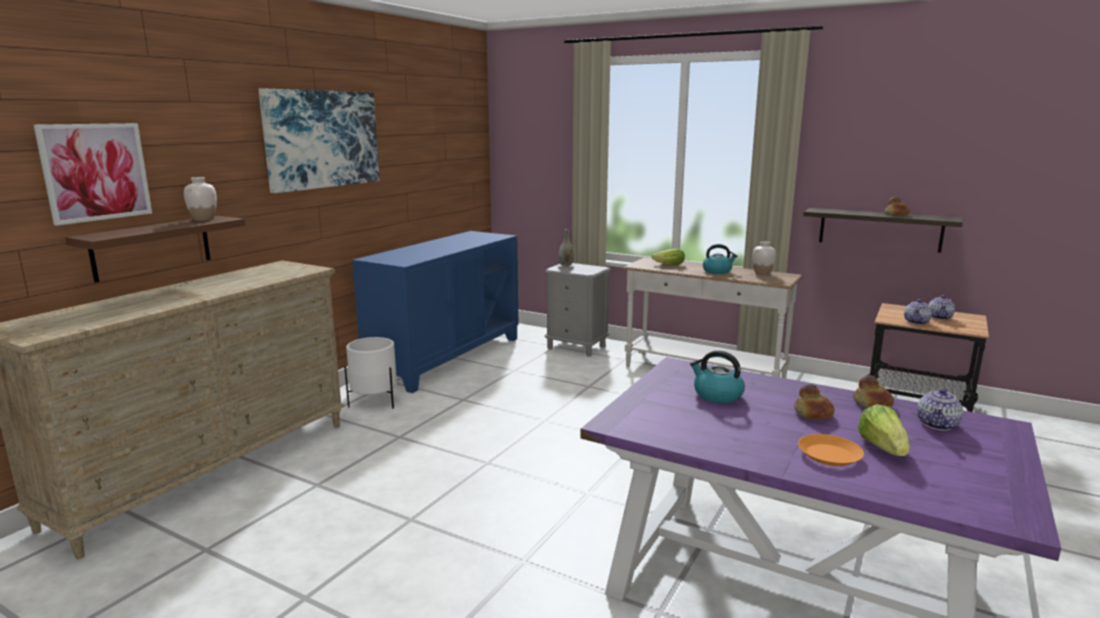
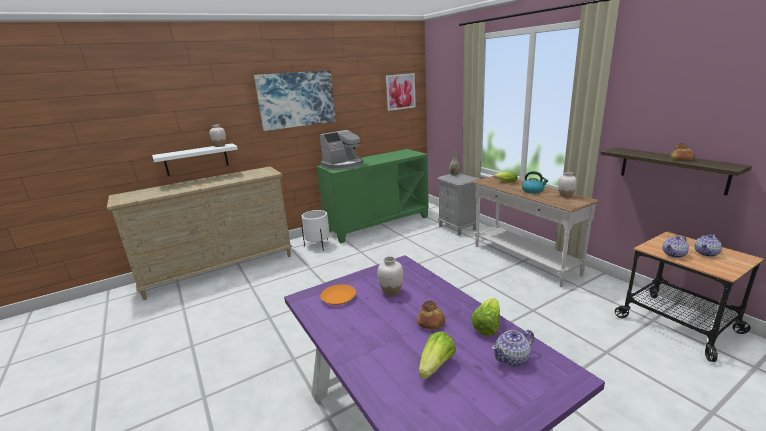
camera: 30 degrees right, 5 degrees up
picture [34,123,152,226] -> picture moved to [386,73,416,111]
brown shelf [65,216,245,283] -> white shelf [152,143,238,176]
blue cabinet [352,231,518,393] -> green cabinet [317,149,429,243]
kettle [690,350,745,403] -> white vase [377,256,403,296]
orange plate [798,434,864,466] -> orange plate moved to [321,284,356,305]
bread [853,375,894,408] -> lettuce [471,298,500,336]
none -> coffee machine [320,130,363,170]

